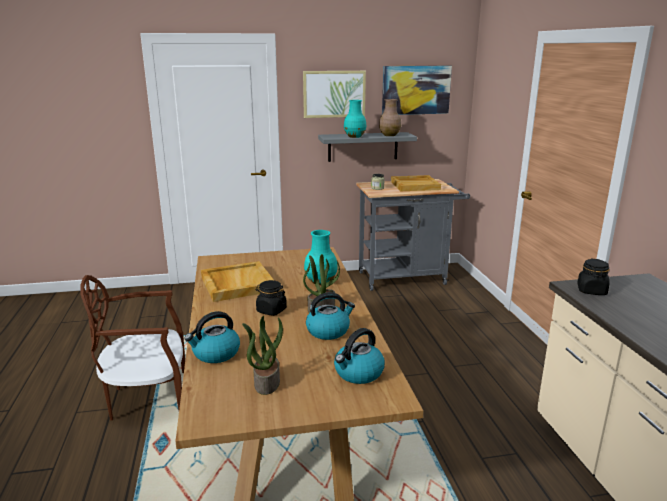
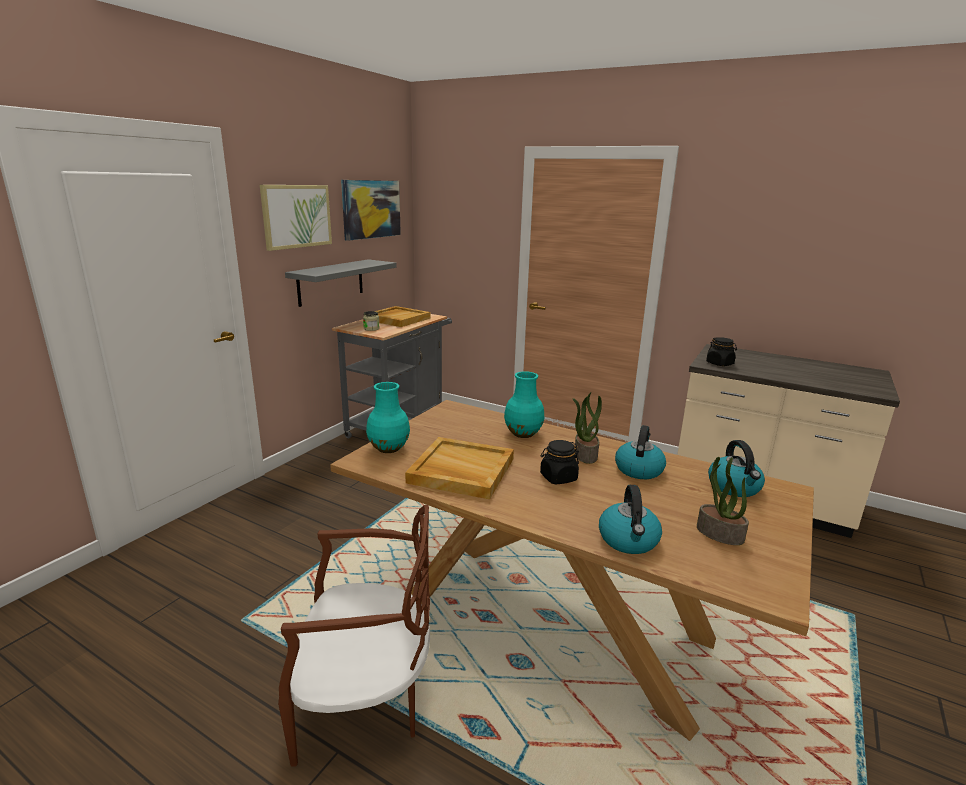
camera: 50 degrees left, 0 degrees up
brown chair [81,275,185,420] -> brown chair turned 120 degrees counterclockwise [278,505,430,767]
turquoise vase [344,100,366,138] -> turquoise vase moved to [366,382,410,453]
brown vase [379,99,401,136] -> none

